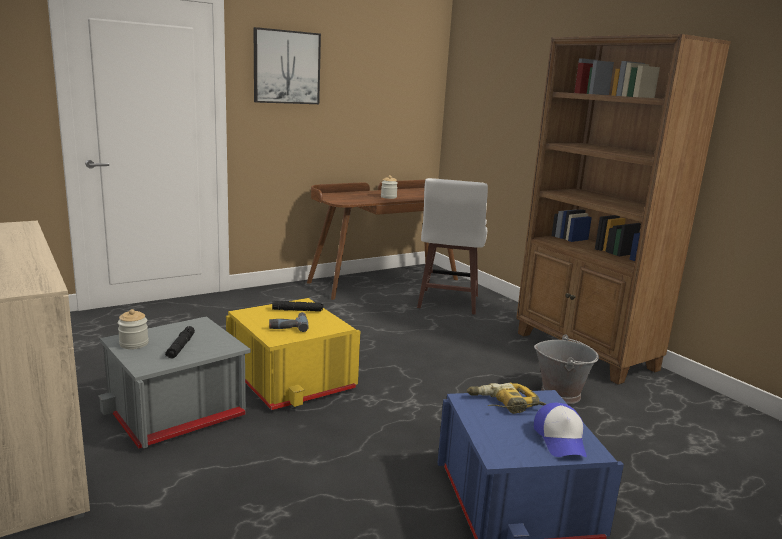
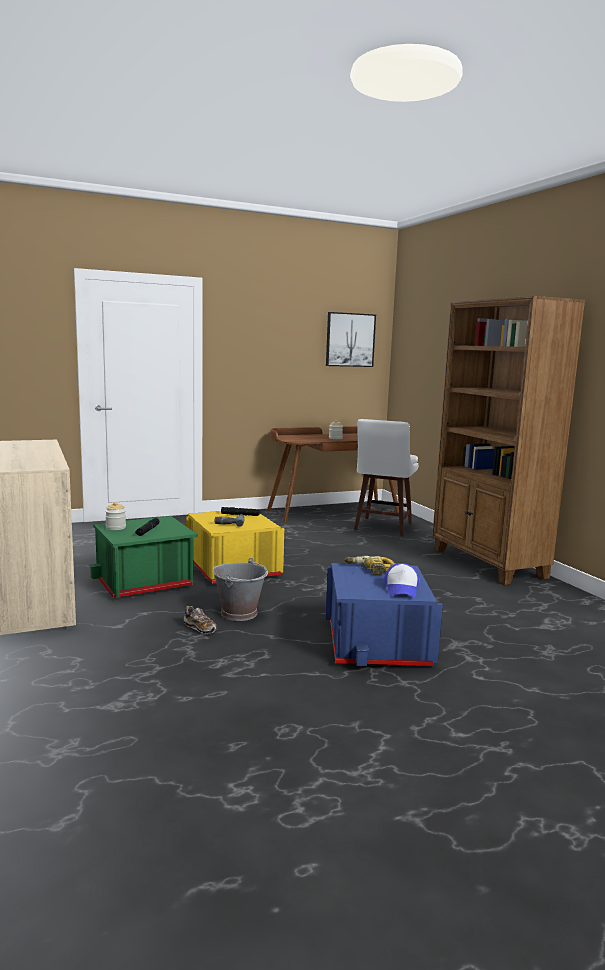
camera: 10 degrees right, 5 degrees down
grey storage box [98,316,251,449] -> green storage box [90,516,197,598]
picture [254,27,321,104] -> picture moved to [326,312,376,367]
grey bucket [534,334,599,404] -> grey bucket moved to [213,558,268,621]
none -> shoe [184,606,218,635]

